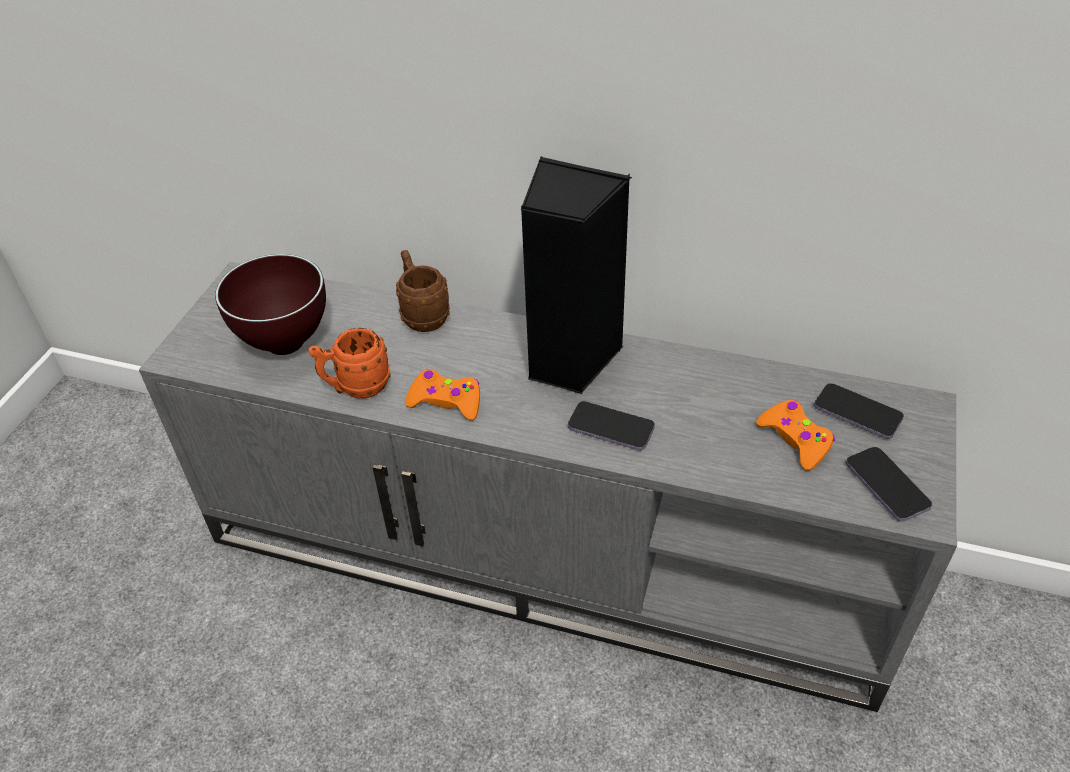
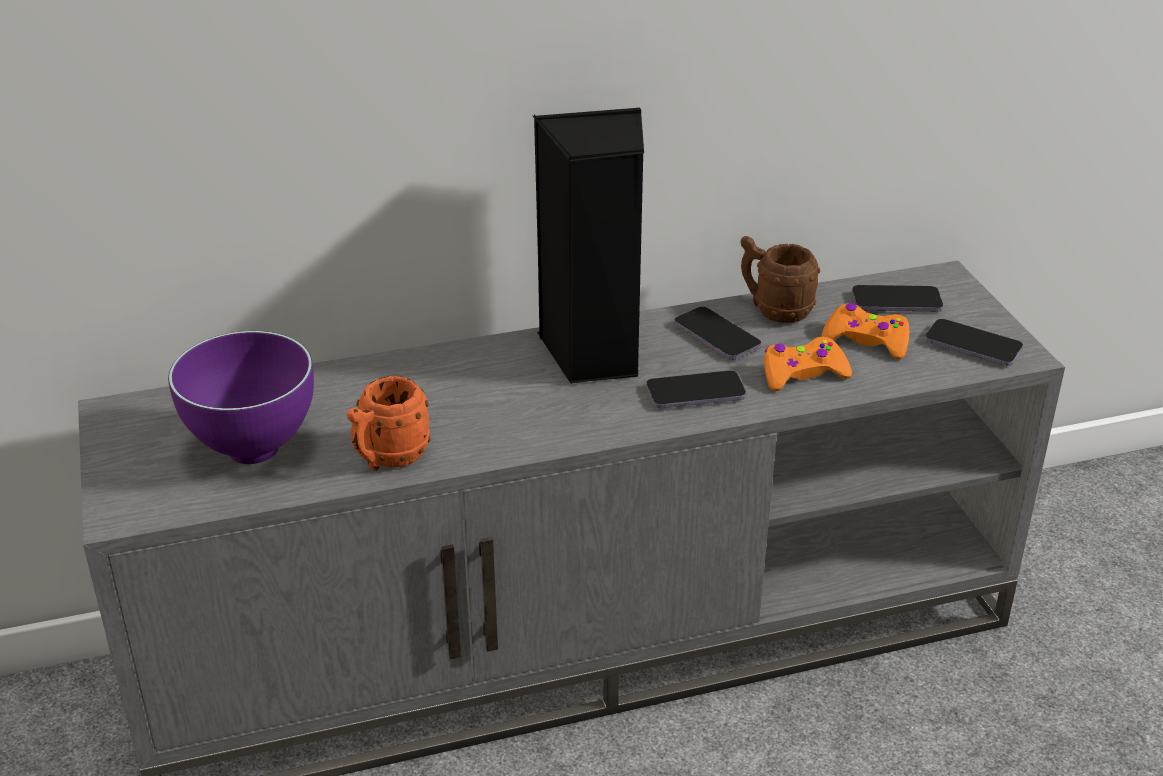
camera: 35 degrees left, 10 degrees down
brown bowl [215,254,326,355] -> purple bowl [168,331,314,464]
brown mug [396,250,450,332] -> brown mug moved to [741,236,820,323]
orange game controller [405,369,480,421] -> orange game controller moved to [764,337,852,391]
none -> phone [674,306,761,360]

